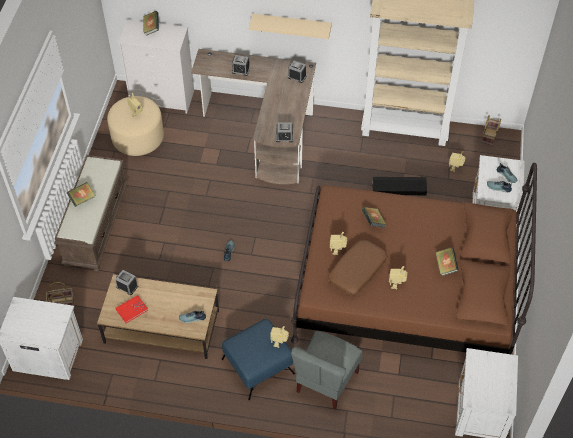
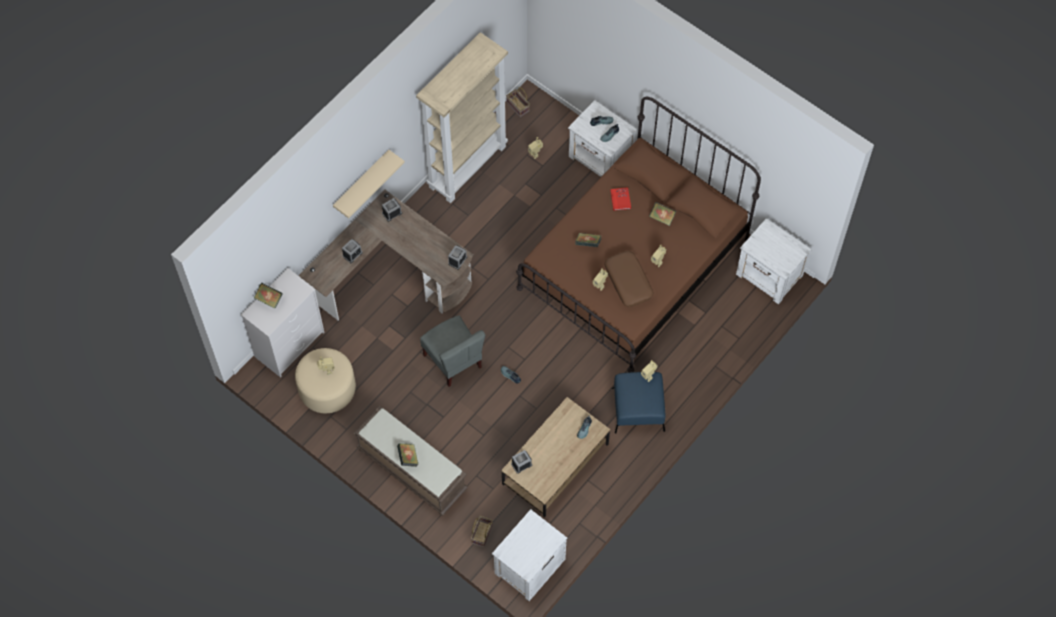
camera: 60 degrees left, 10 degrees up
red book [115,295,148,323] -> red book moved to [610,187,631,211]
grey chair [291,331,362,410] -> grey chair moved to [420,316,485,387]
black storage box [372,177,427,196] -> none

